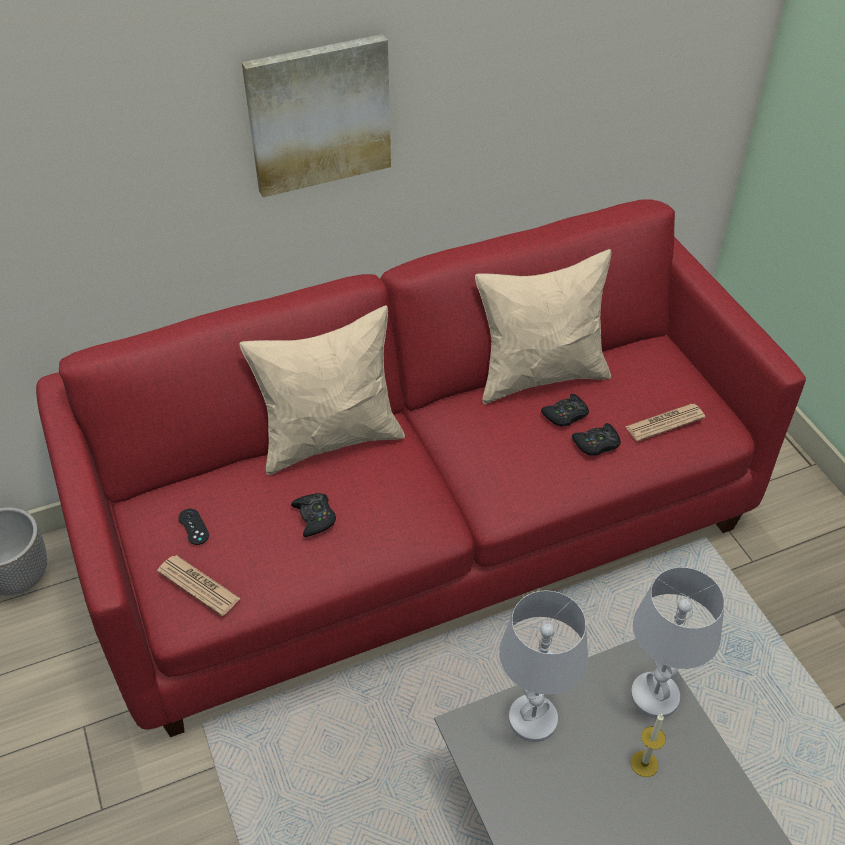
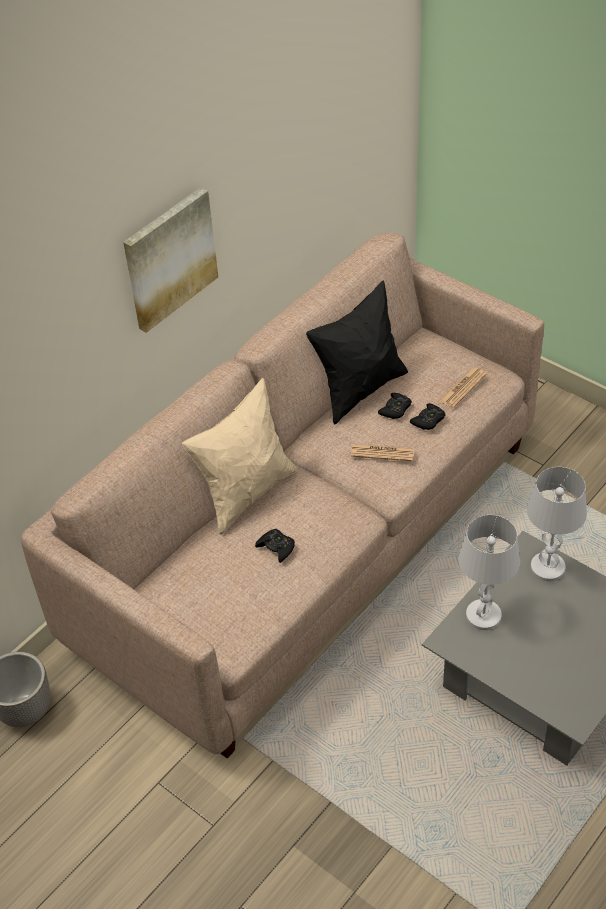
camera: 25 degrees left, 0 degrees up
red sofa [36,200,806,737] -> beige sofa [21,233,544,758]
newspaper [157,555,241,616] -> newspaper moved to [351,444,414,461]
black game controller [178,508,209,545] -> none
beige pillow [475,249,611,404] -> black pillow [306,281,408,425]
candle [630,714,666,777] -> none

